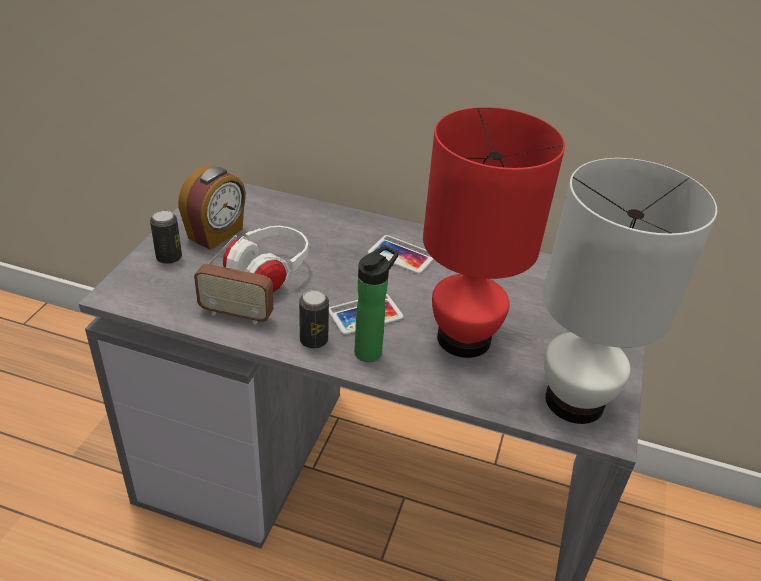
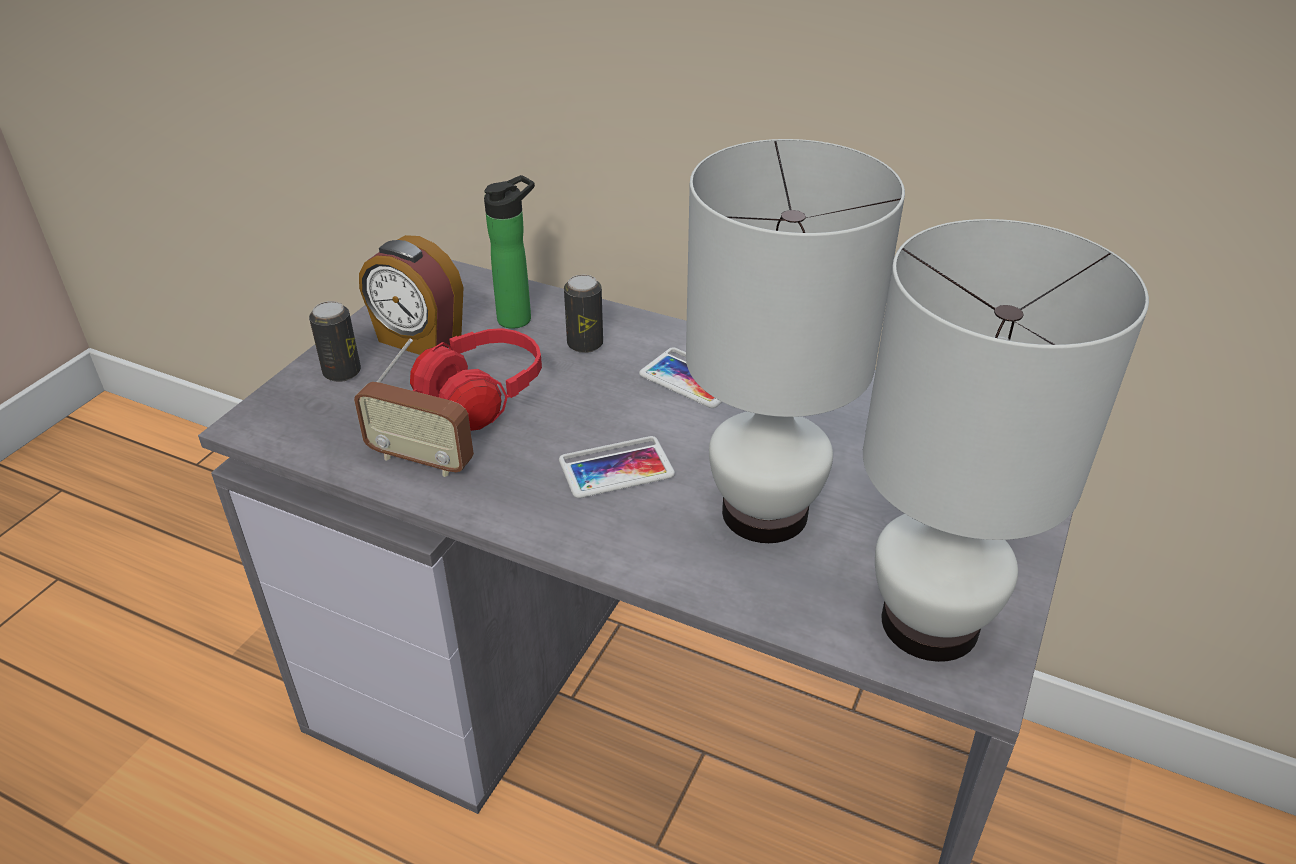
camera: 10 degrees right, 0 degrees up
alarm clock [178,165,246,250] -> alarm clock turned 75 degrees clockwise [359,235,464,355]
white headphones [223,226,309,292] -> red headphones [410,328,542,431]
can [299,290,329,349] -> can moved to [564,275,603,353]
bottle [354,245,399,362] -> bottle moved to [484,175,535,329]
red table lamp [423,107,565,358] -> white table lamp [686,139,905,543]

